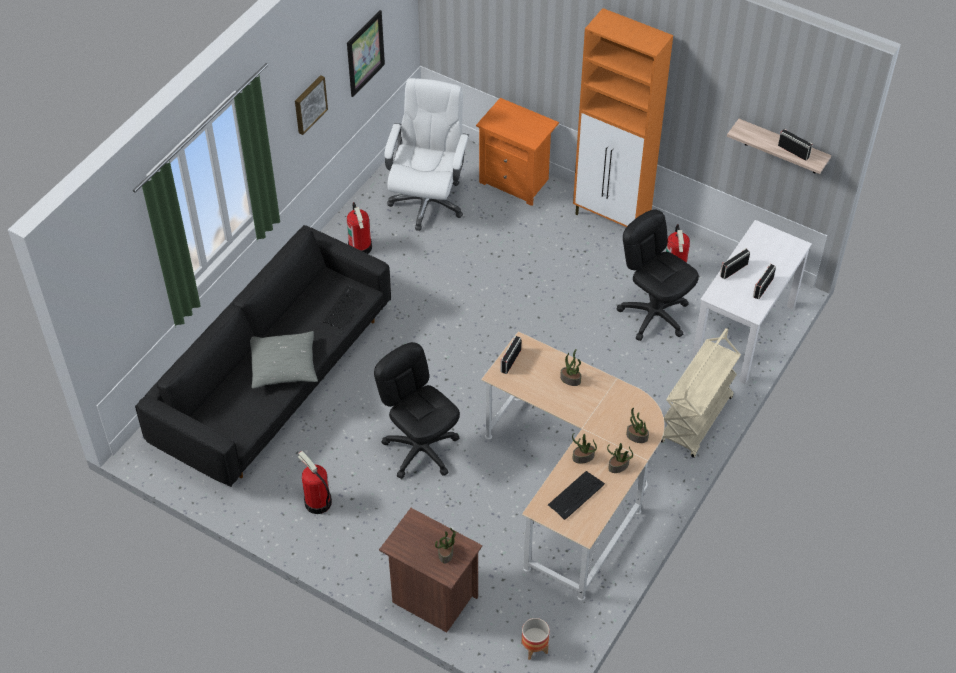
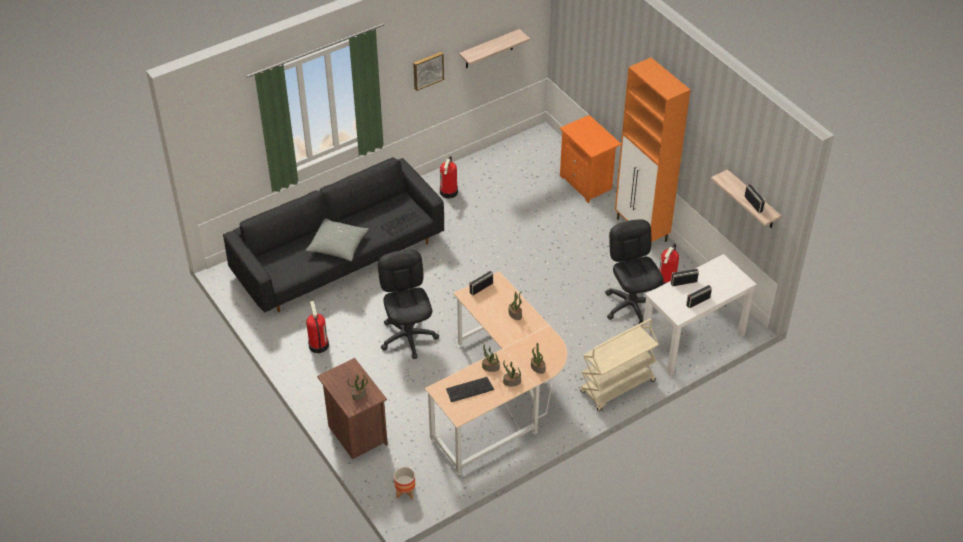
camera: 25 degrees right, 5 degrees down
picture [347,10,385,97] -> shelf [459,29,530,68]
white office chair [384,78,469,231] -> none

